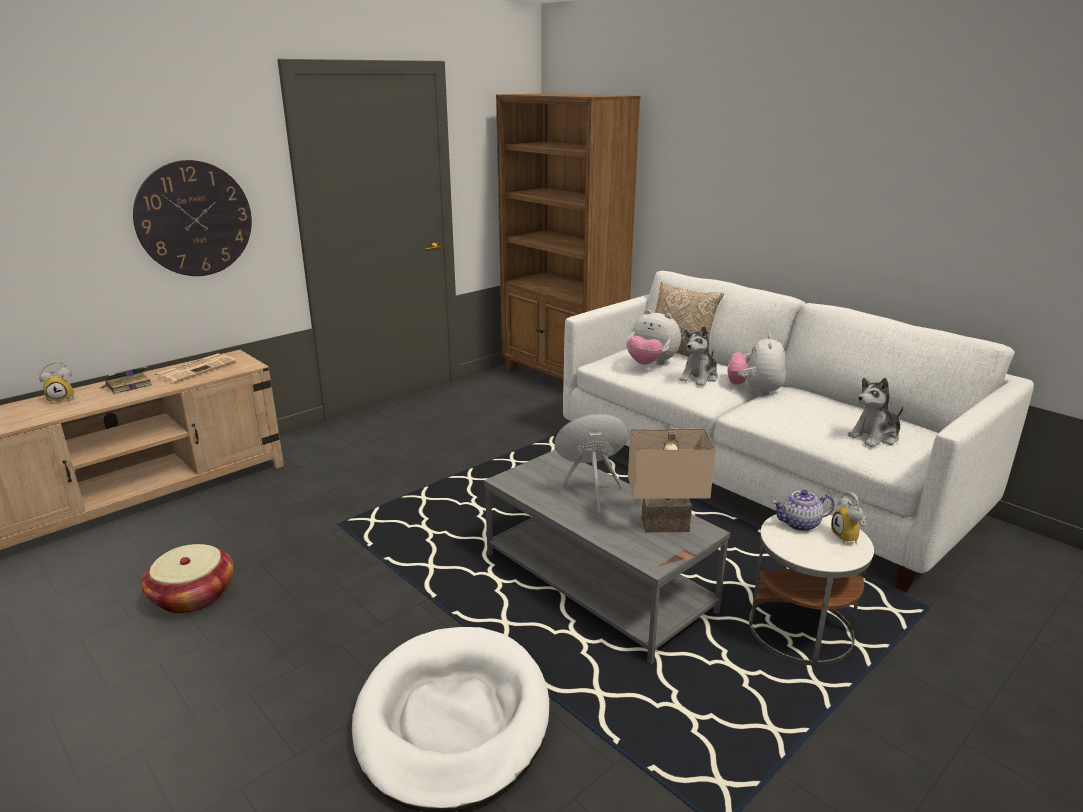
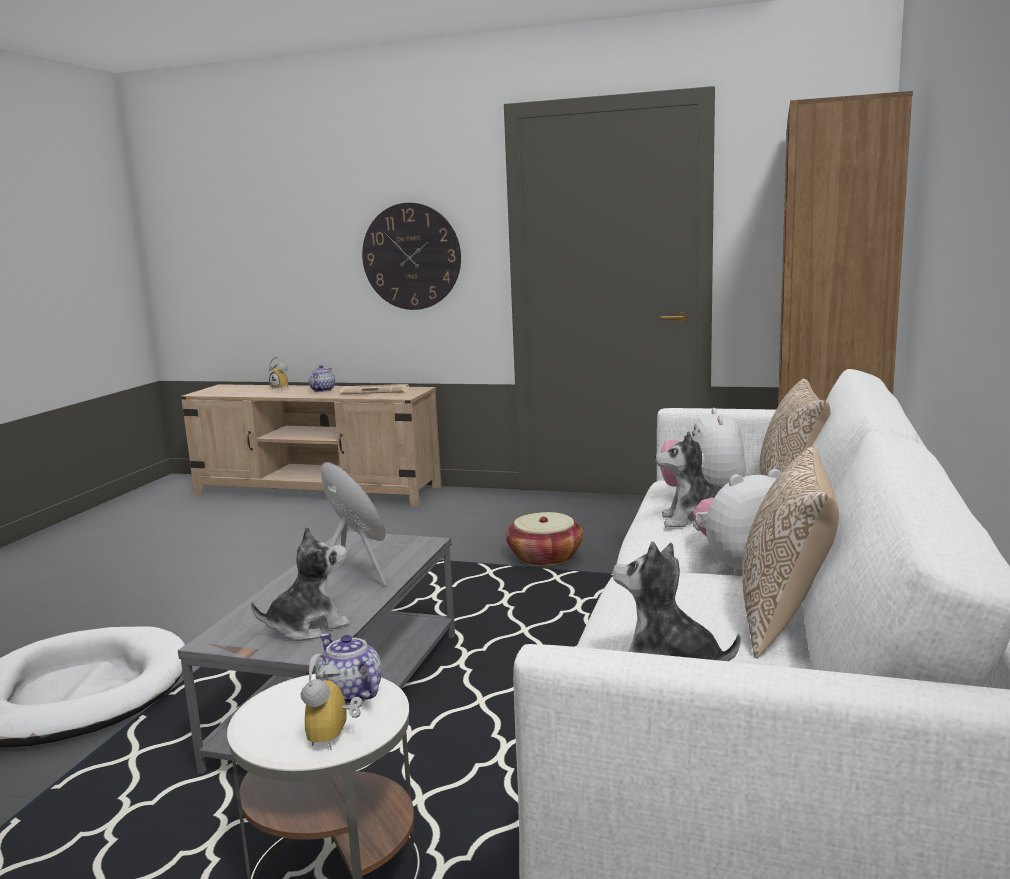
camera: 60 degrees right, 10 degrees down
book [101,366,152,394] -> teapot [309,365,335,392]
basket [141,544,234,614] -> basket moved to [506,512,583,566]
beige table lamp [628,429,716,532] -> plush toy [251,526,351,641]
alarm clock [831,492,866,545] -> alarm clock turned 45 degrees counterclockwise [300,654,363,750]
none -> pillow [742,447,839,658]

